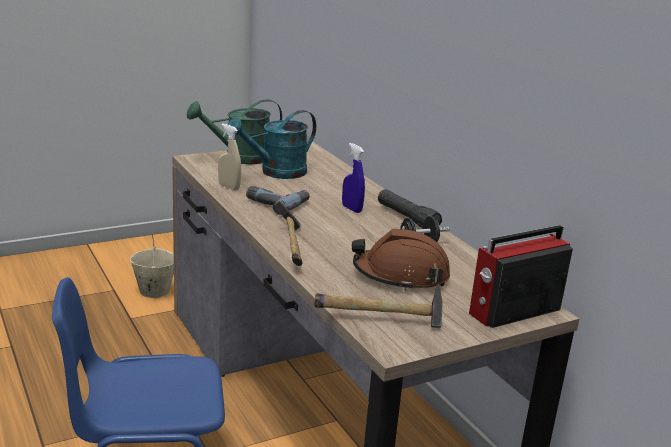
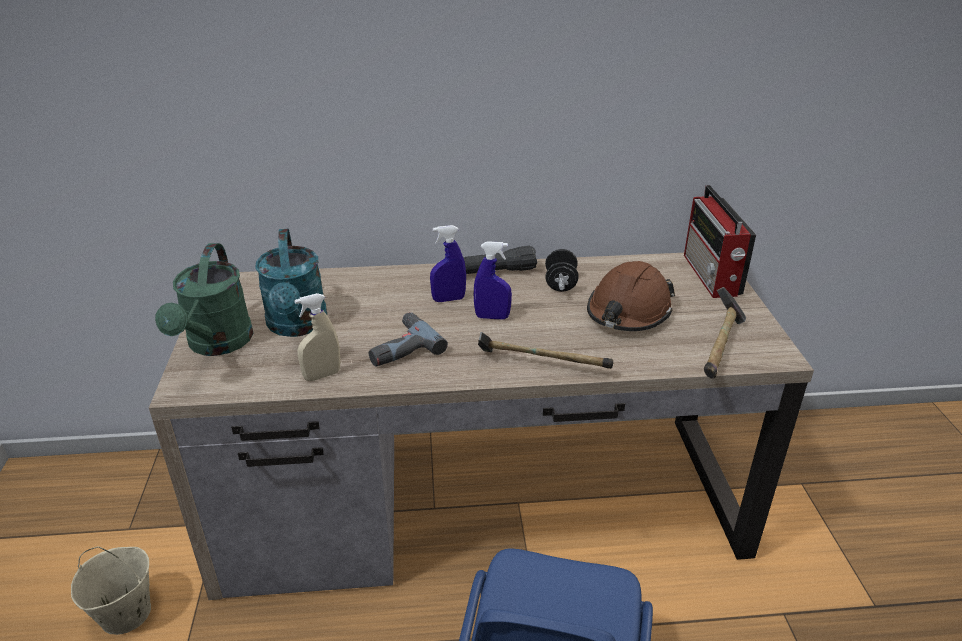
camera: 65 degrees left, 10 degrees up
none -> blue spray bottle [474,241,512,320]

